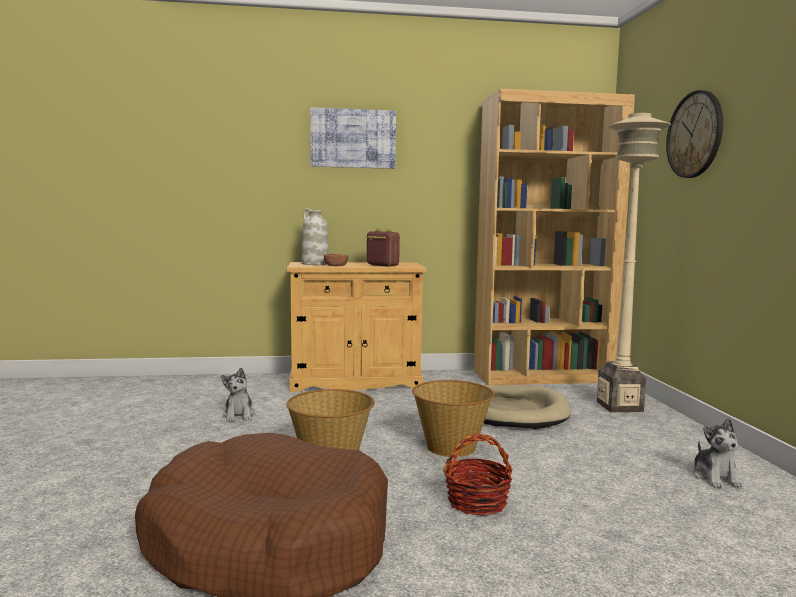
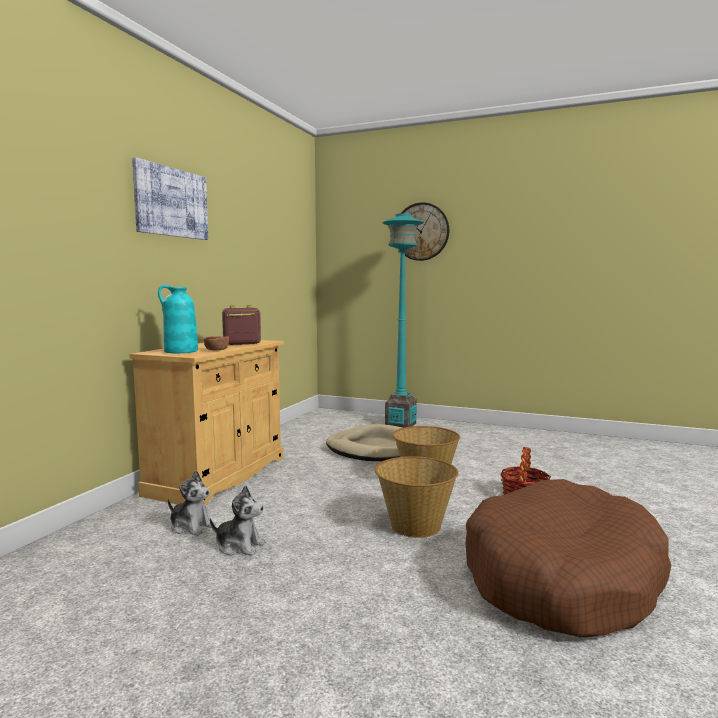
camera: 60 degrees left, 0 degrees up
white vase [302,208,329,265] -> turquoise vase [158,285,198,353]
brown bookcase [474,89,635,385] -> none
beige floor lamp [597,113,671,412] -> turquoise floor lamp [382,213,424,428]
plush toy [692,418,743,488] -> plush toy moved to [168,471,216,536]

